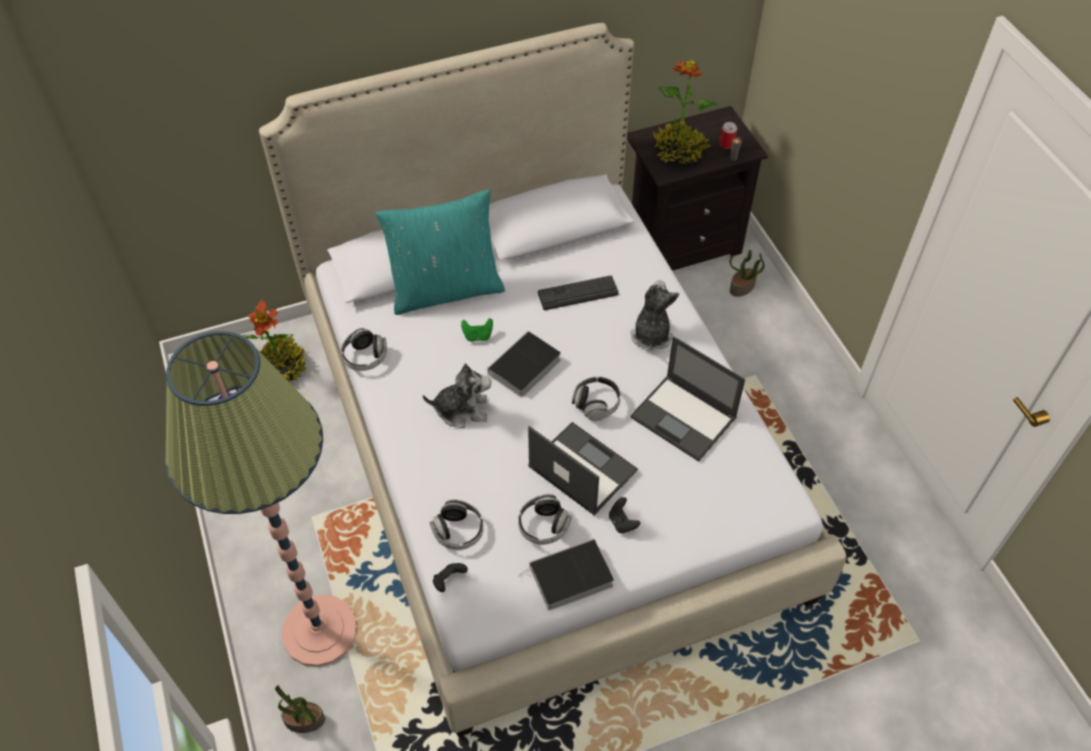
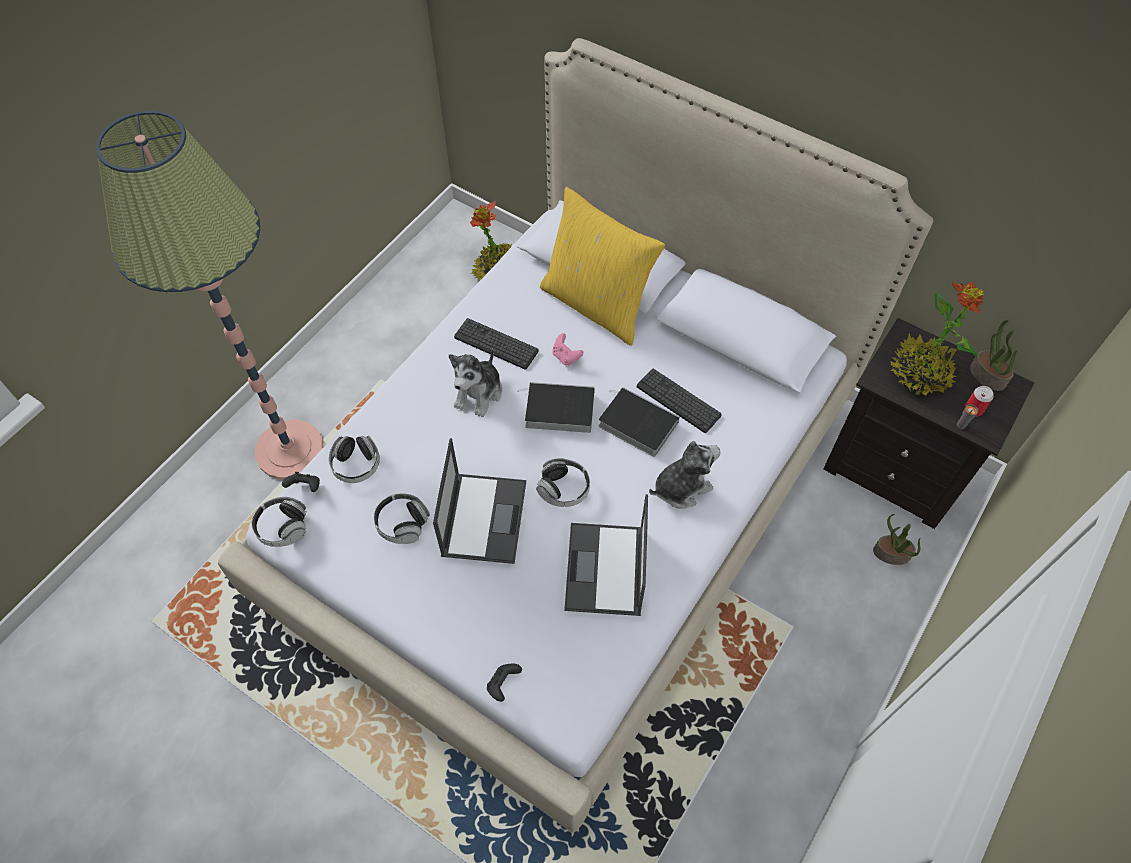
camera: 55 degrees right, 5 degrees up
potted plant [275,685,325,733] -> potted plant moved to [970,320,1018,391]
headphones [341,328,387,371] -> headphones moved to [251,497,306,547]
turquoise pillow [375,190,505,315] -> yellow pillow [540,187,665,346]
plush toy [423,363,491,428] -> plush toy turned 60 degrees clockwise [449,348,502,417]
green game controller [461,318,493,342] -> pink game controller [552,333,583,366]
book [519,539,614,611] -> book moved to [599,387,679,457]
black game controller [609,497,640,533] -> black game controller moved to [487,663,522,702]
none -> keyboard [454,318,539,370]

